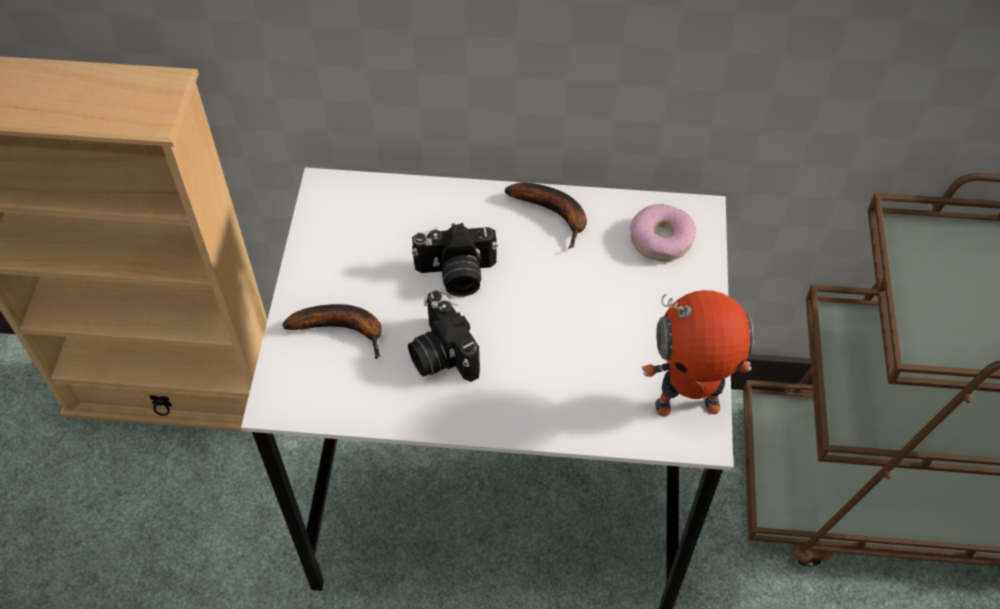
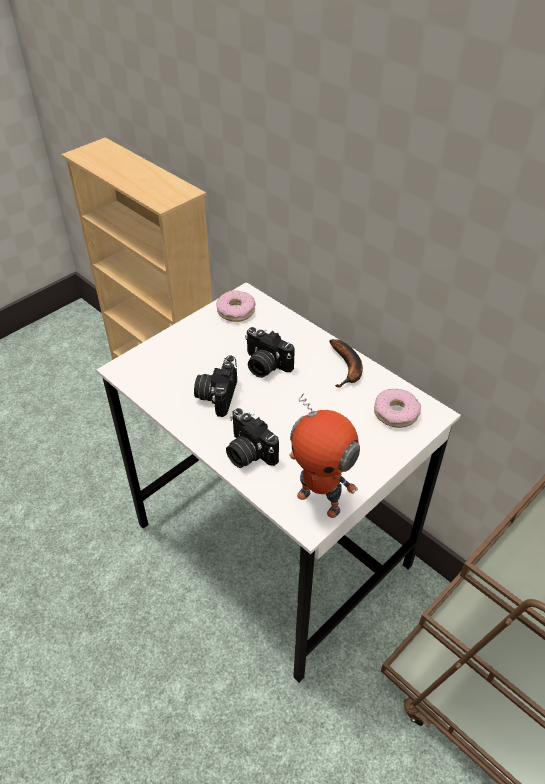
camera: 40 degrees right, 10 degrees down
banana [282,304,382,360] -> none
none -> donut [216,290,256,322]
none -> camera [226,408,279,468]

